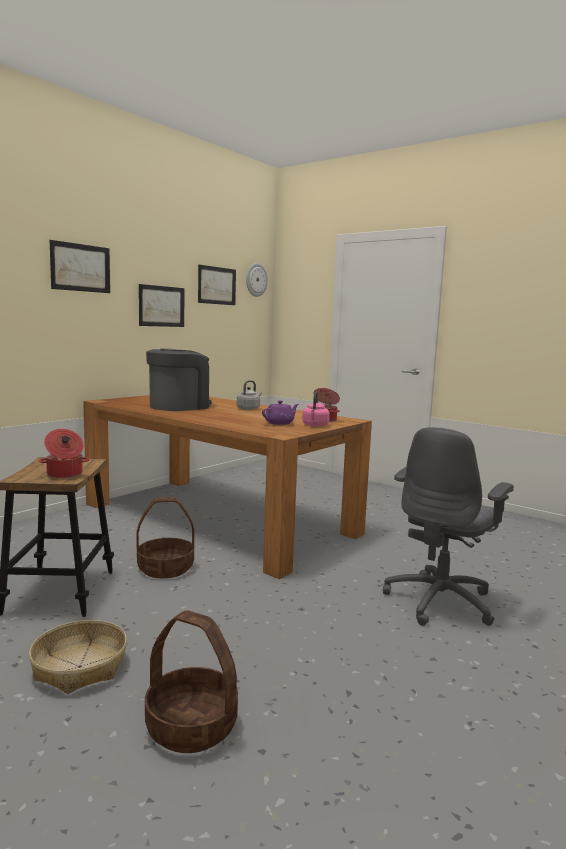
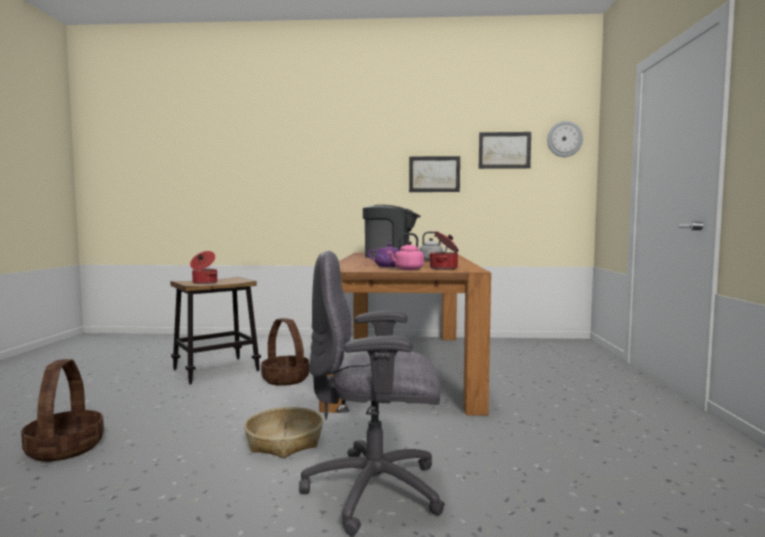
camera: 55 degrees right, 5 degrees down
basket [29,620,127,694] -> basket moved to [244,407,323,458]
picture [50,240,110,293] -> none

